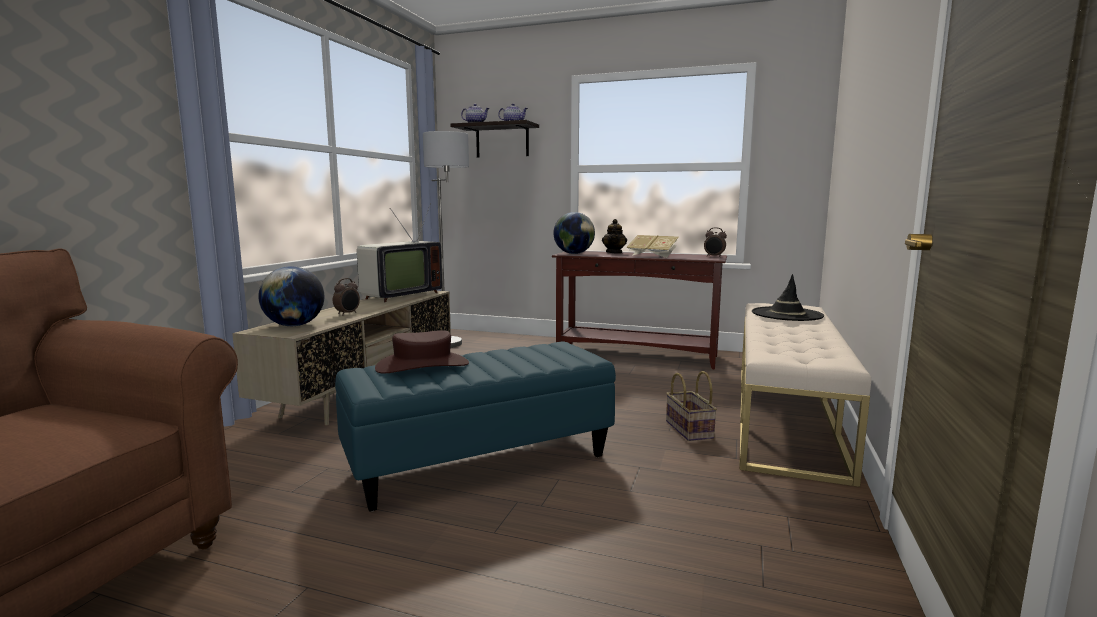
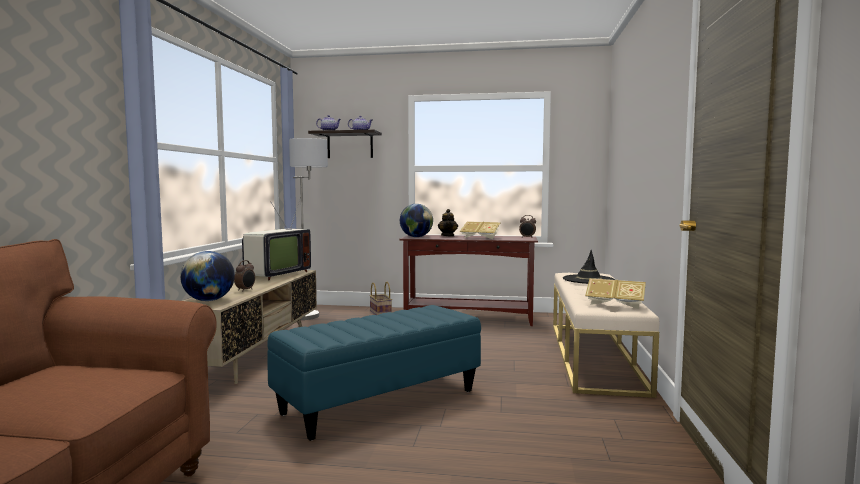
camera: 10 degrees left, 5 degrees down
brown hat [375,330,469,373] -> none
basket [666,371,717,441] -> basket moved to [369,282,392,315]
none -> book [585,278,646,309]

